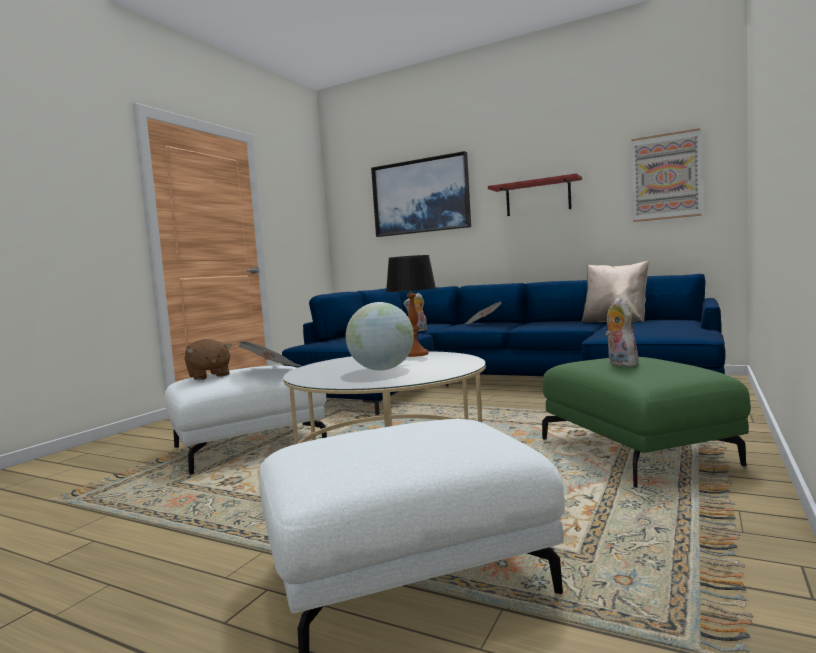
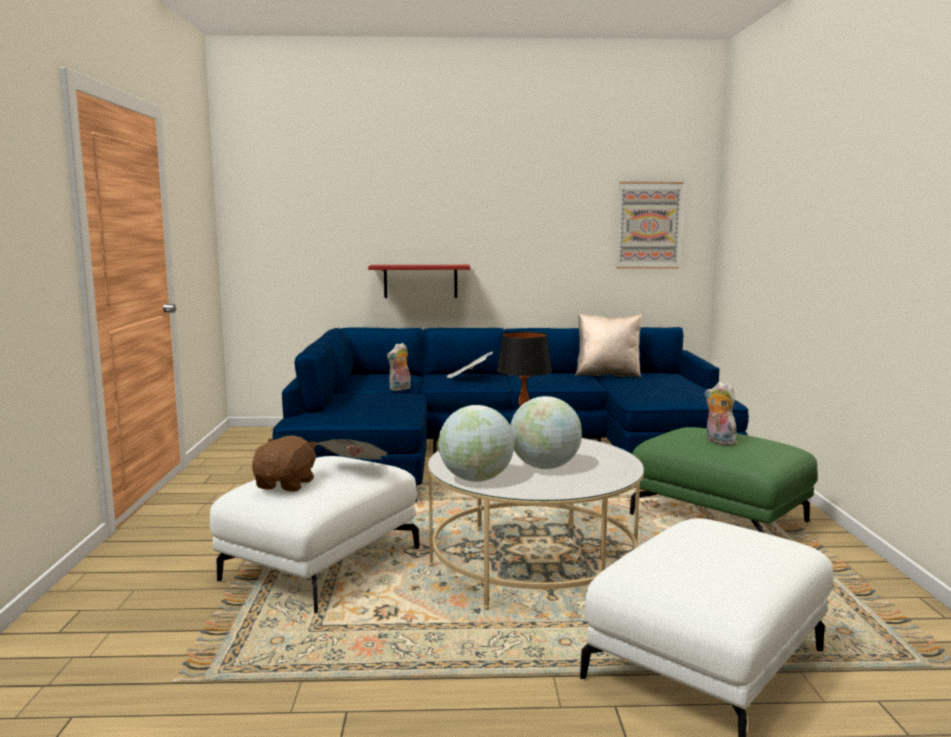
camera: 30 degrees left, 5 degrees up
brown plush toy [185,339,231,380] -> brown plush toy turned 105 degrees counterclockwise [252,435,318,492]
picture [371,151,471,237] -> none
red shelf [488,173,582,216] -> red shelf moved to [368,265,470,298]
none -> globe [438,405,514,482]

